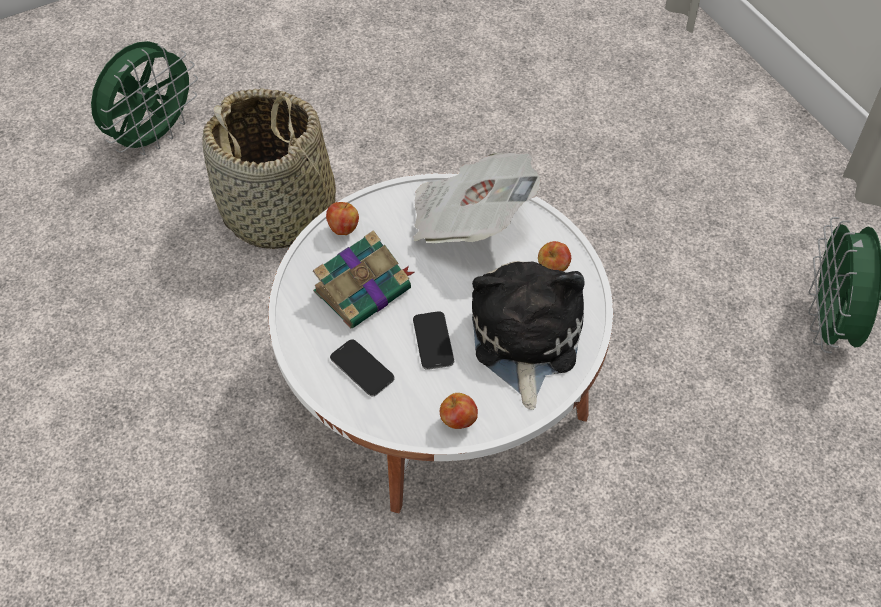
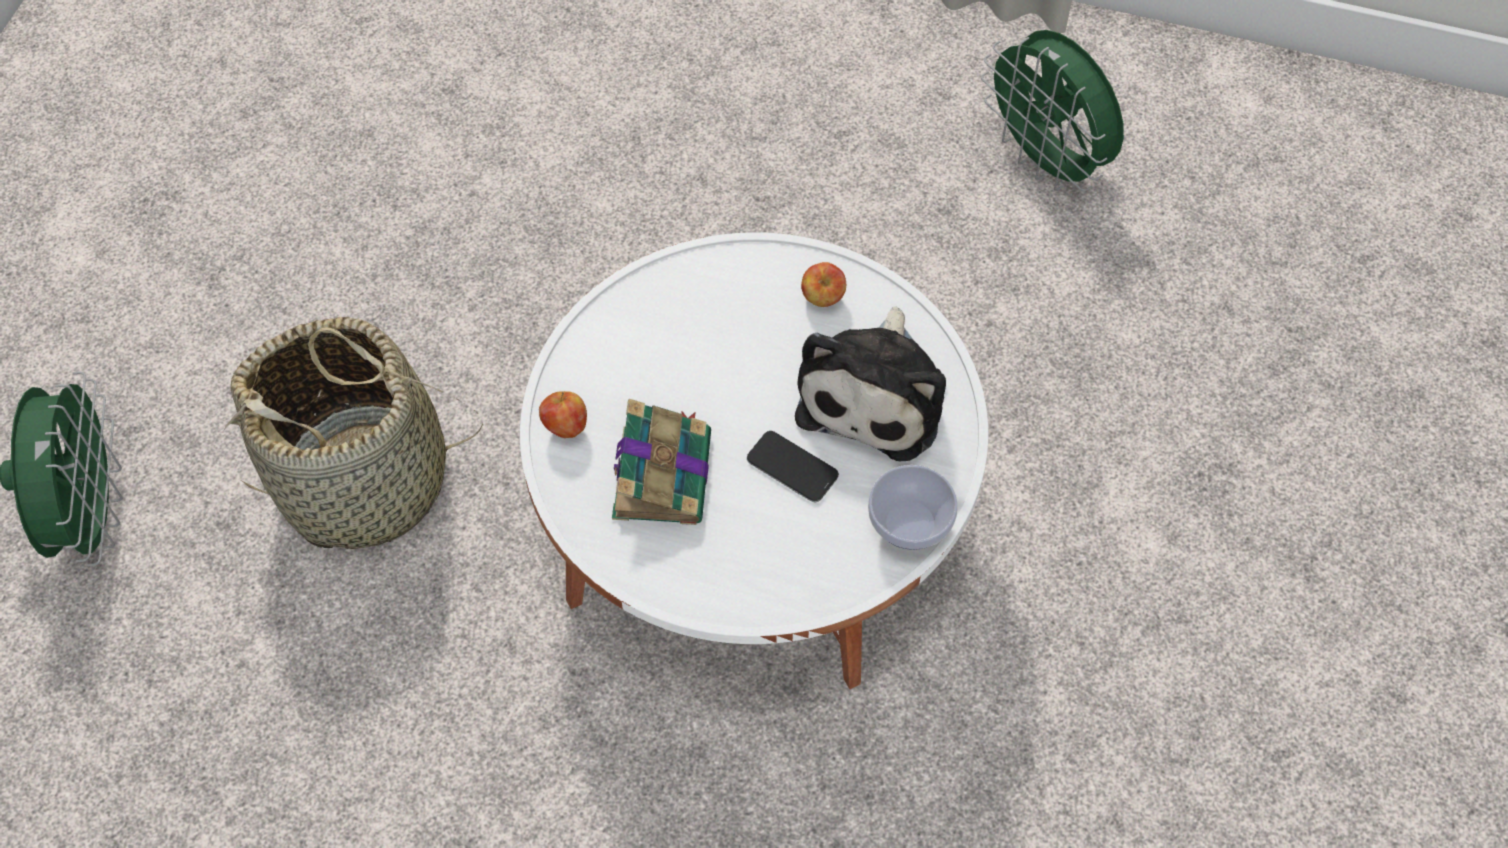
camera: 45 degrees left, 5 degrees up
phone [330,339,395,397] -> none
newspaper [413,153,540,243] -> none
apple [440,393,478,429] -> bowl [868,465,958,550]
plush toy [472,261,585,410] -> plush toy turned 120 degrees counterclockwise [795,306,946,461]

